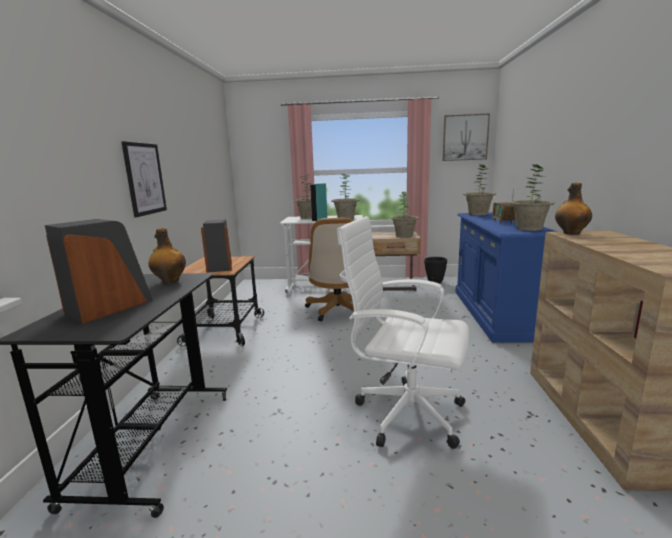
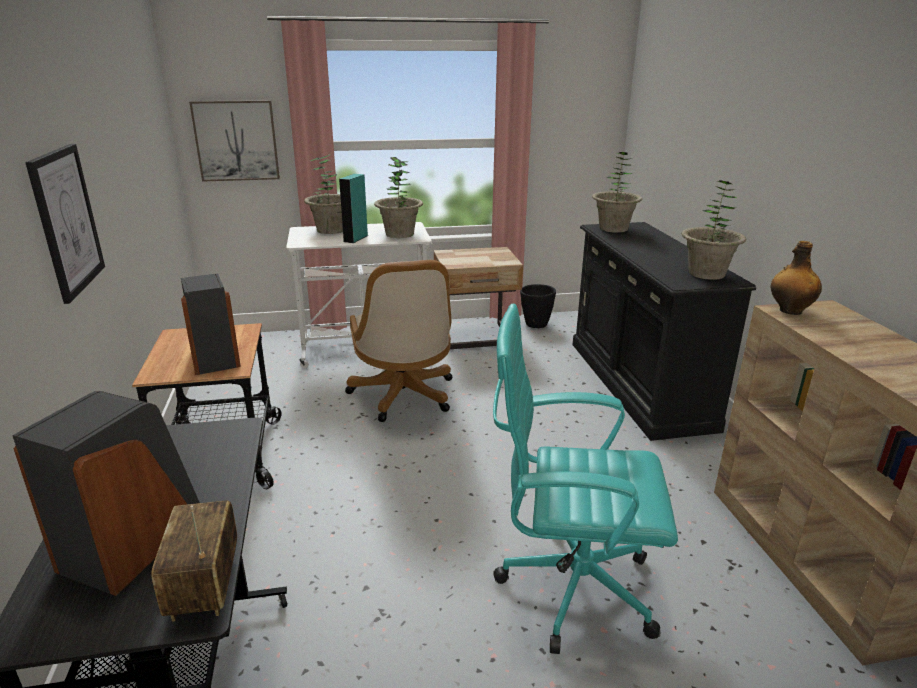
camera: 15 degrees left, 10 degrees up
bottle [149,228,186,283] -> none
white office chair [337,216,469,449] -> turquoise office chair [493,304,678,654]
potted plant [390,192,419,238] -> none
picture [443,113,490,161] -> picture moved to [189,100,280,182]
blue cabinet [455,212,558,342] -> black cabinet [573,222,756,441]
radio [493,189,516,224] -> radio moved to [151,501,237,622]

